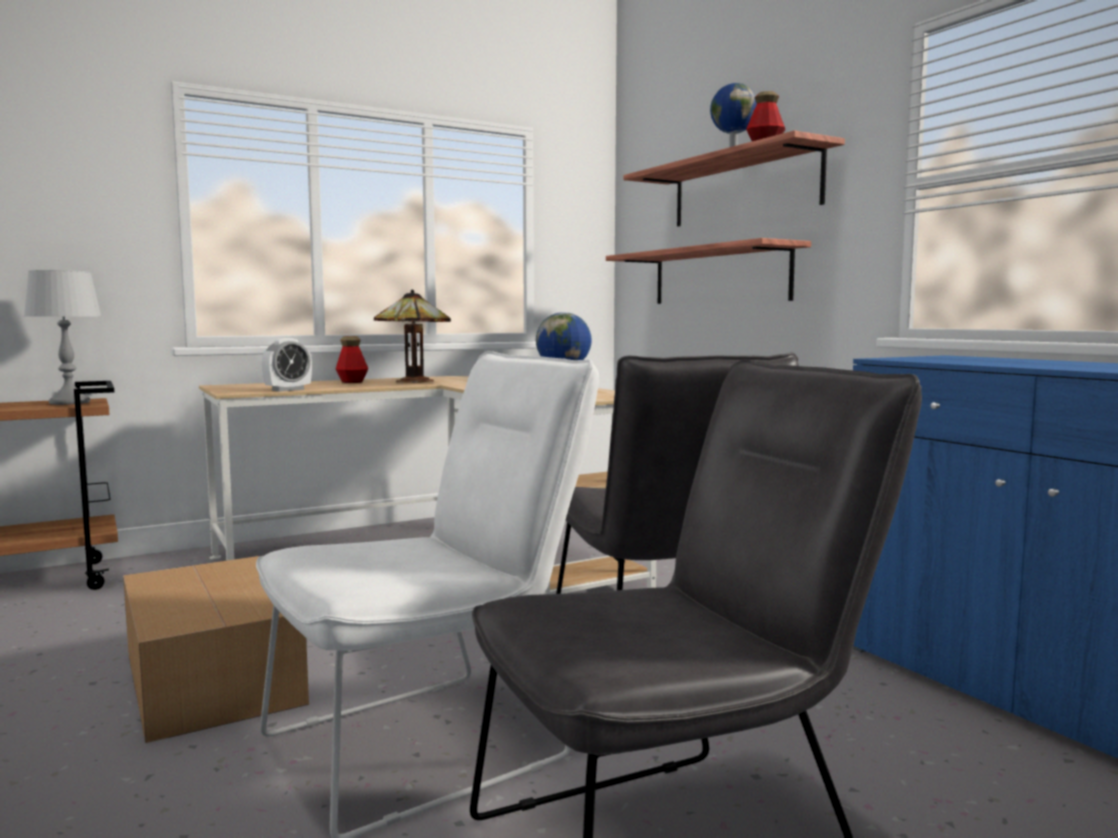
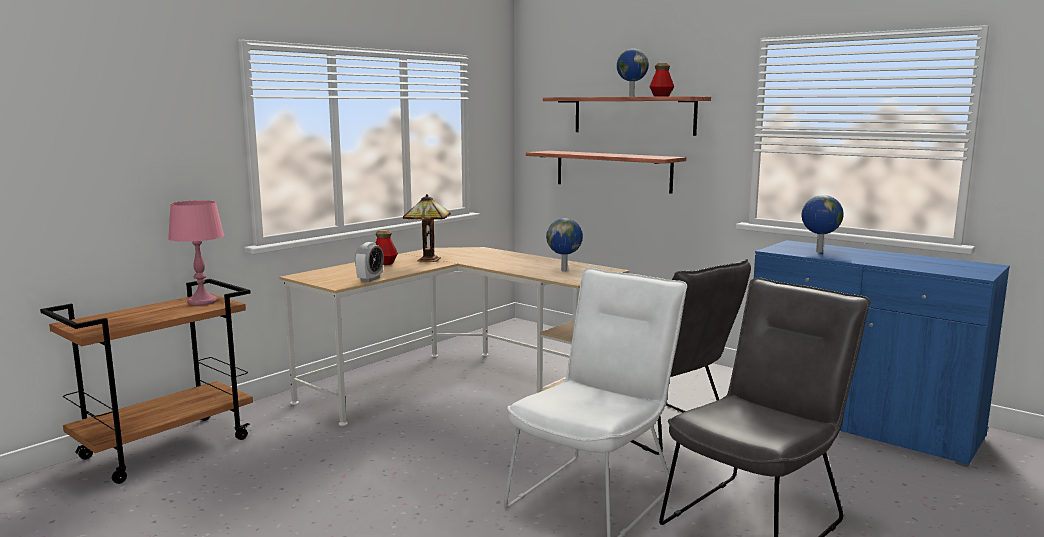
camera: 20 degrees left, 5 degrees up
grey table lamp [24,270,101,405] -> pink table lamp [168,200,224,306]
cardboard box [123,556,309,743] -> none
none -> globe [802,195,844,253]

